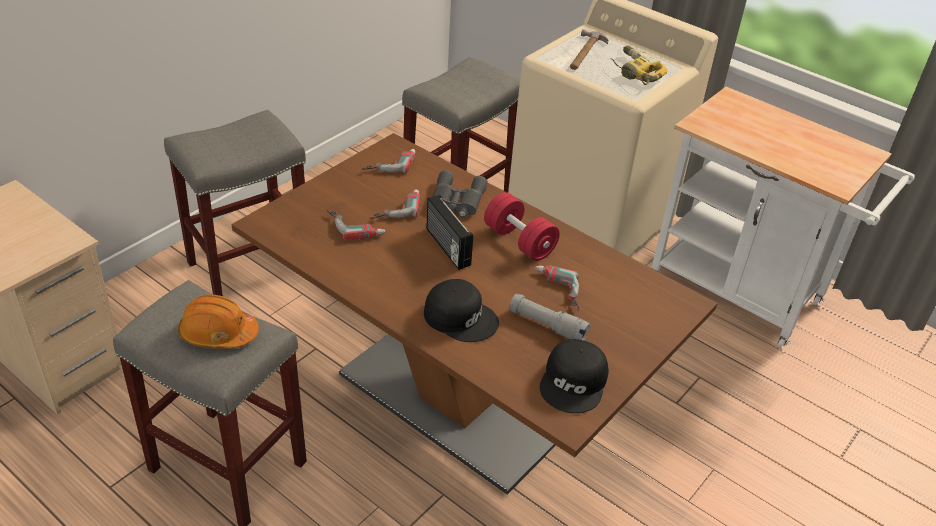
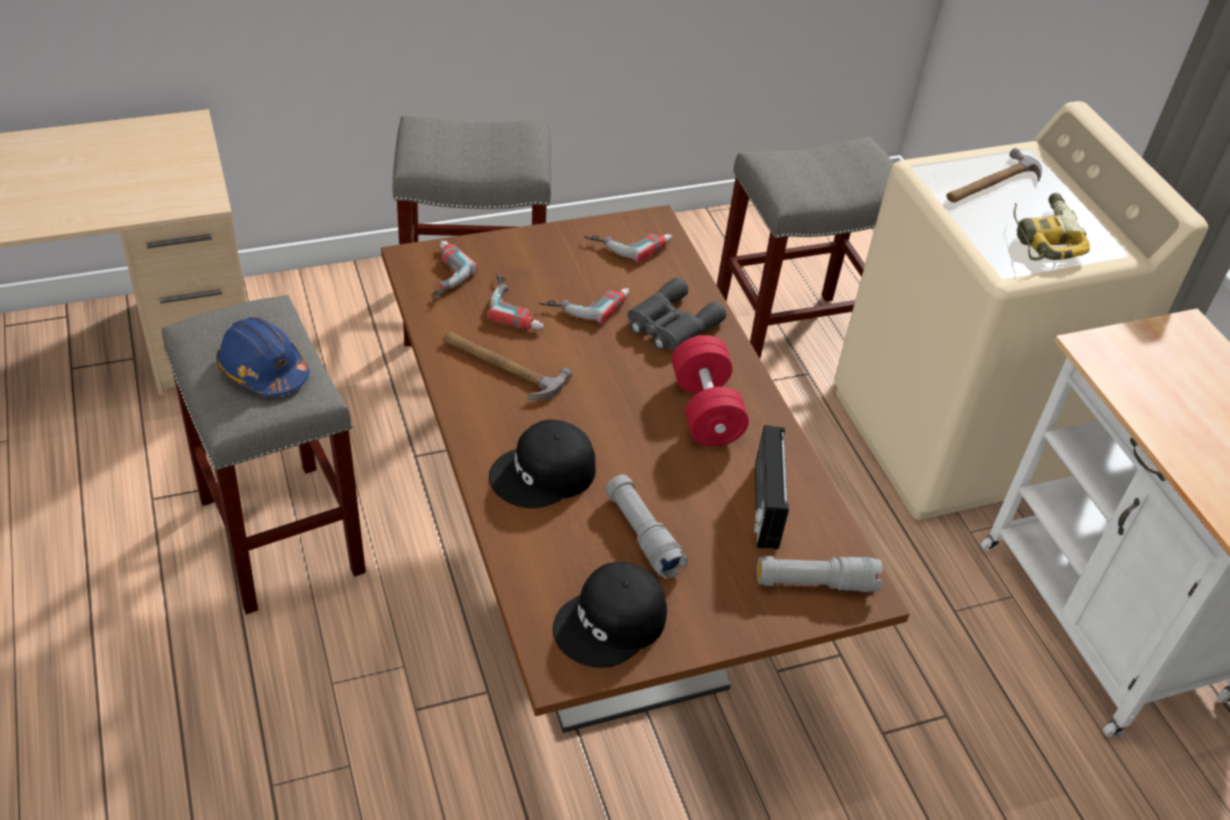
camera: 30 degrees right, 5 degrees up
orange hard hat [178,295,259,349] -> blue hard hat [216,317,309,396]
black cap [424,279,499,342] -> black cap turned 90 degrees clockwise [489,420,596,509]
radio [426,195,473,270] -> radio moved to [754,425,789,549]
power drill [535,265,579,311] -> power drill moved to [433,241,478,302]
none -> hammer [443,332,572,400]
none -> grey flashlight [757,556,883,592]

